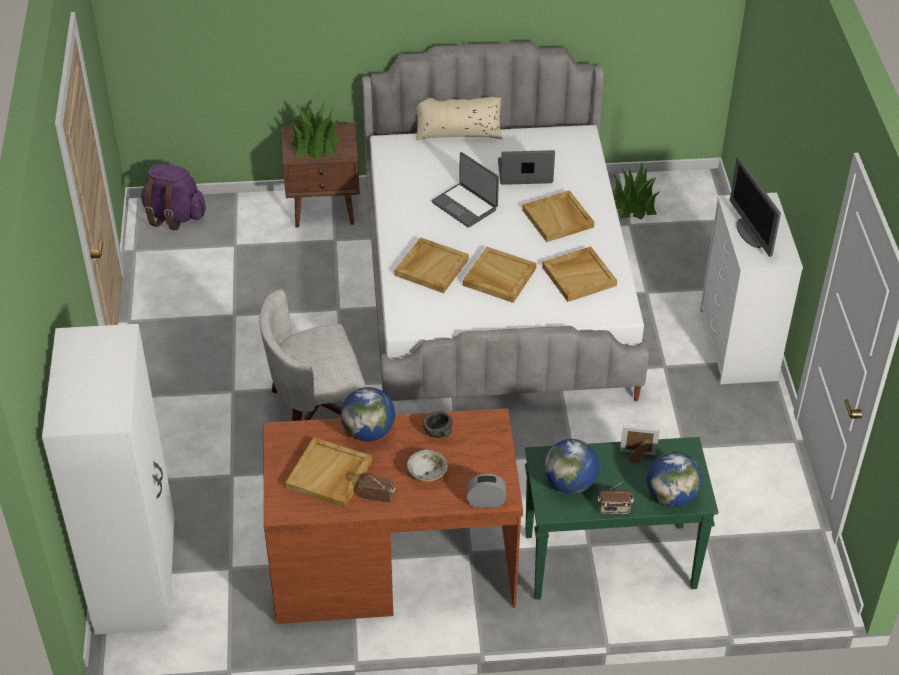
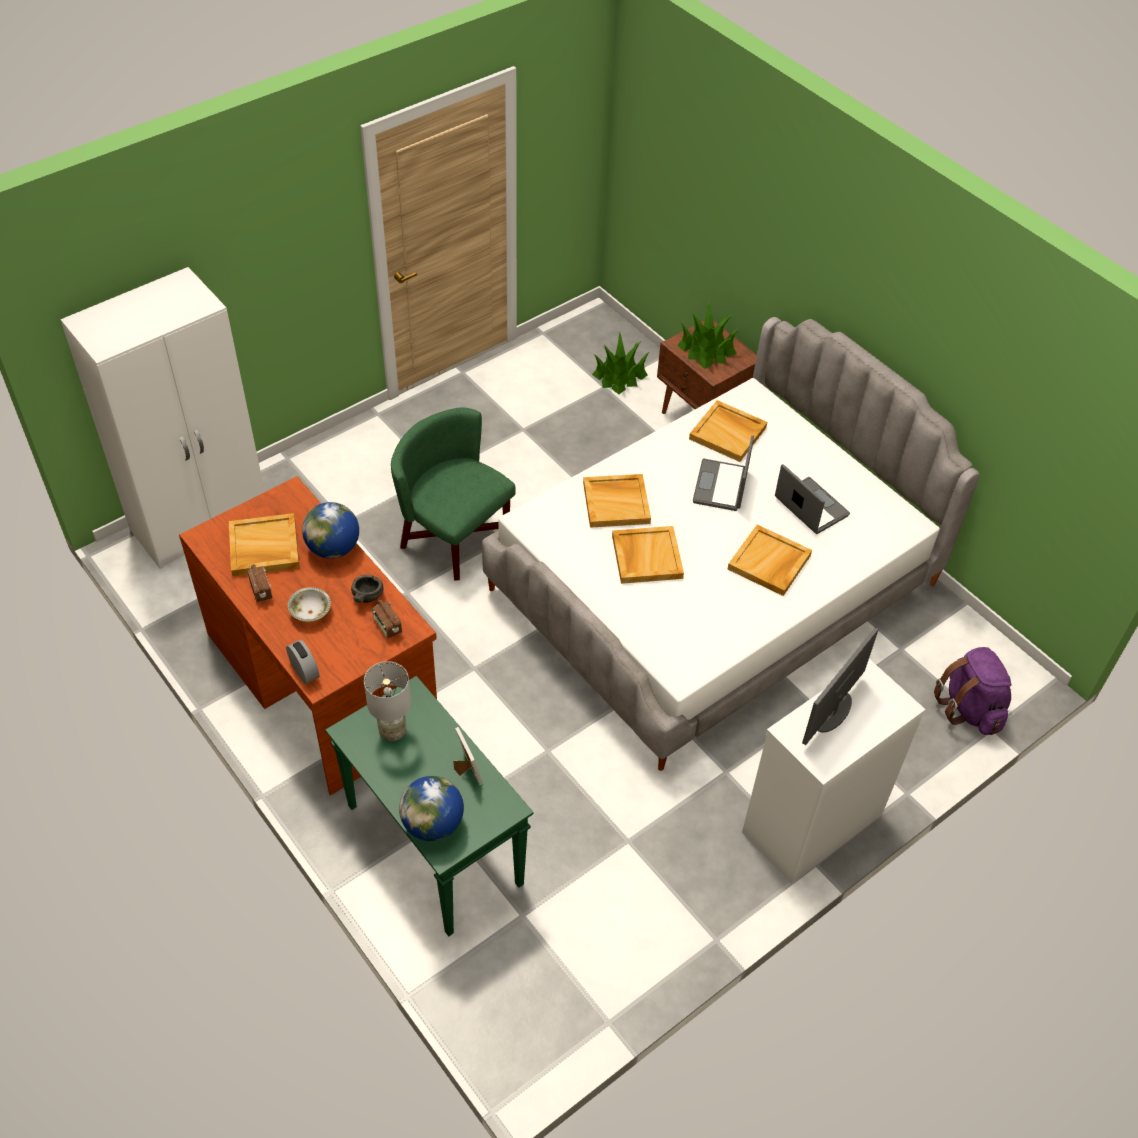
camera: 55 degrees right, 5 degrees up
purple backpack [141,164,206,230] -> purple backpack moved to [934,647,1011,735]
white armchair [259,289,366,421] -> green armchair [391,408,515,580]
beige pillow [416,97,502,141] -> none
beige tray [542,246,617,302] -> beige tray moved to [689,400,767,462]
globe [544,439,599,494] -> grey table lamp [364,661,411,741]
radio [597,481,633,514] -> radio moved to [372,600,402,639]
potted plant [613,162,659,220] -> potted plant moved to [592,332,649,395]

